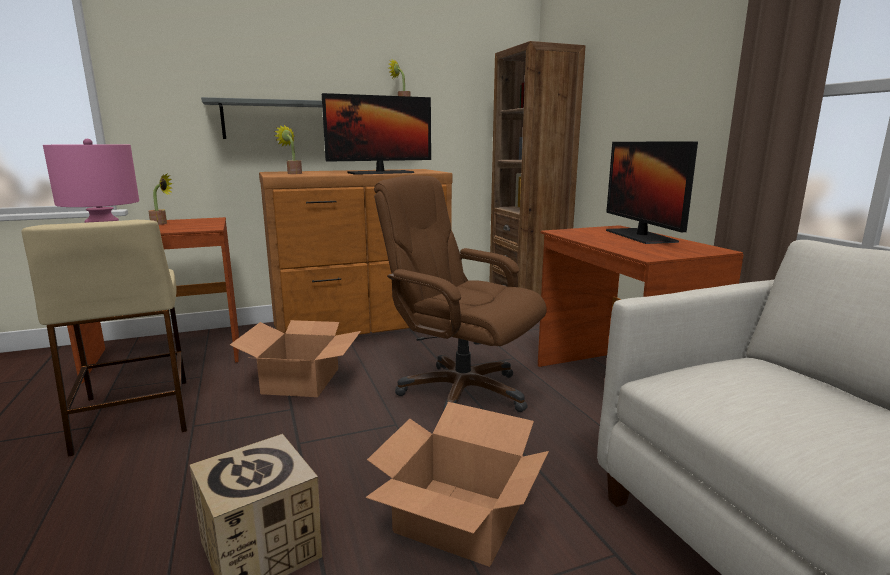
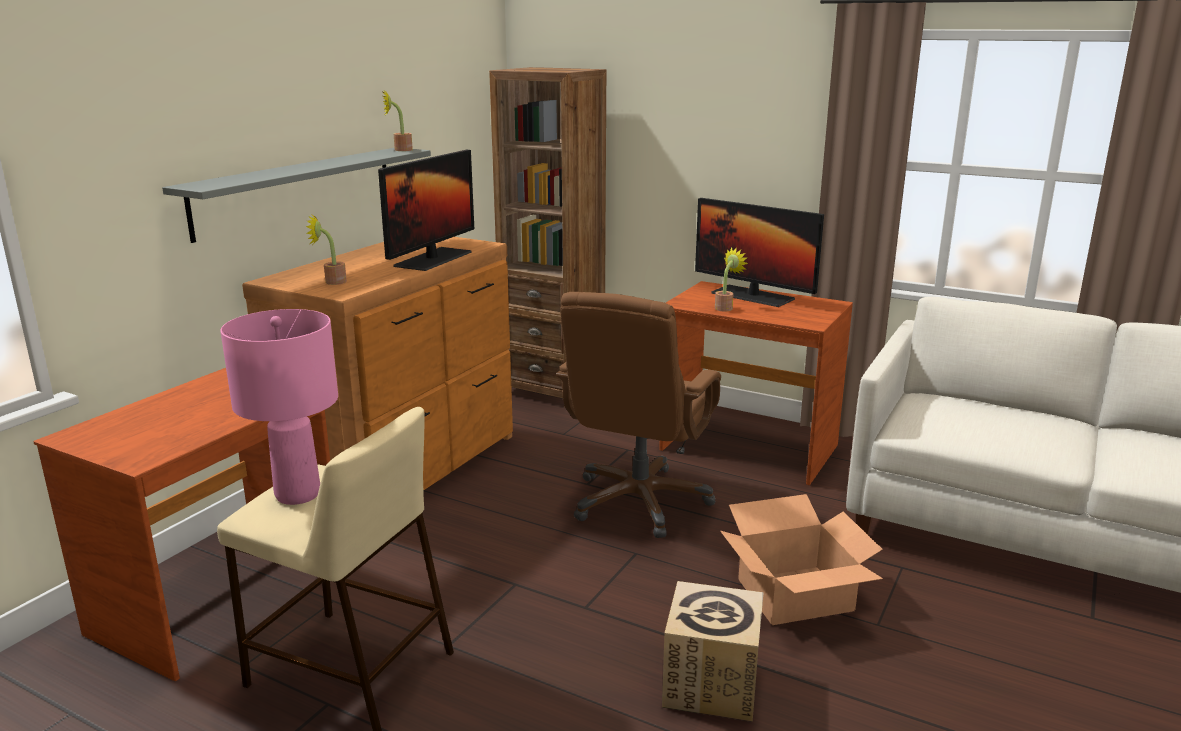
camera: 40 degrees left, 5 degrees up
potted plant [148,173,173,225] -> potted plant moved to [715,247,748,311]
cardboard box [230,320,361,397] -> none
brown office chair [374,175,547,412] -> brown office chair turned 60 degrees counterclockwise [556,292,721,538]

